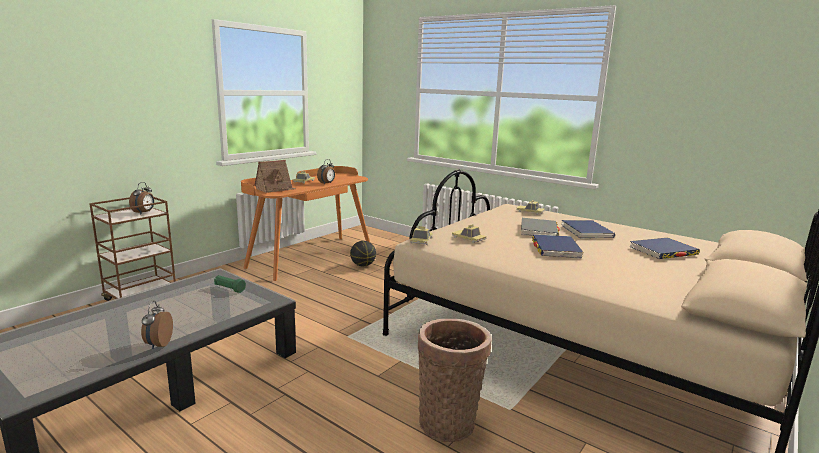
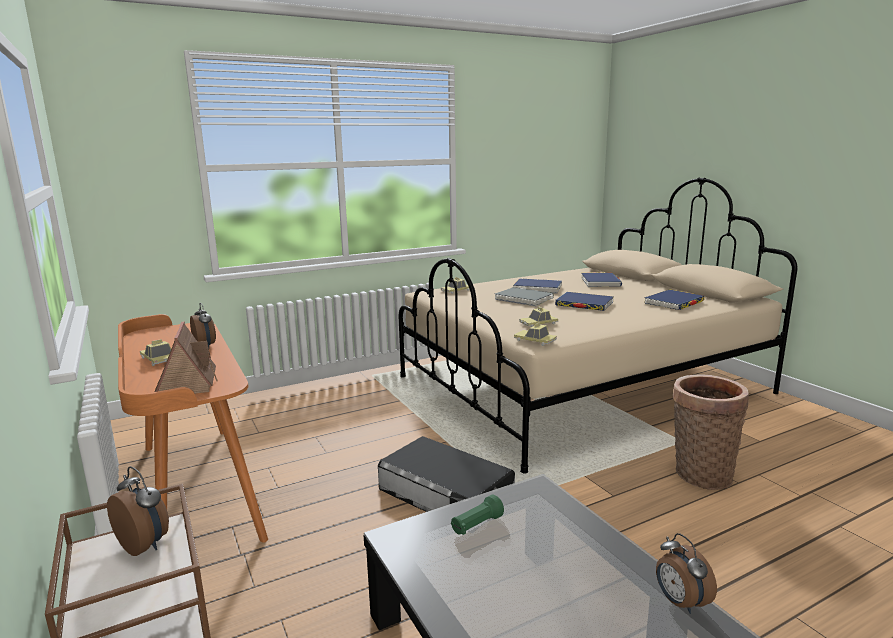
camera: 65 degrees left, 0 degrees up
alarm clock [141,301,173,349] -> alarm clock turned 45 degrees clockwise [656,533,717,614]
basketball [350,241,376,267] -> none
none -> black storage box [378,436,515,512]
none -> blue book [644,289,705,310]

